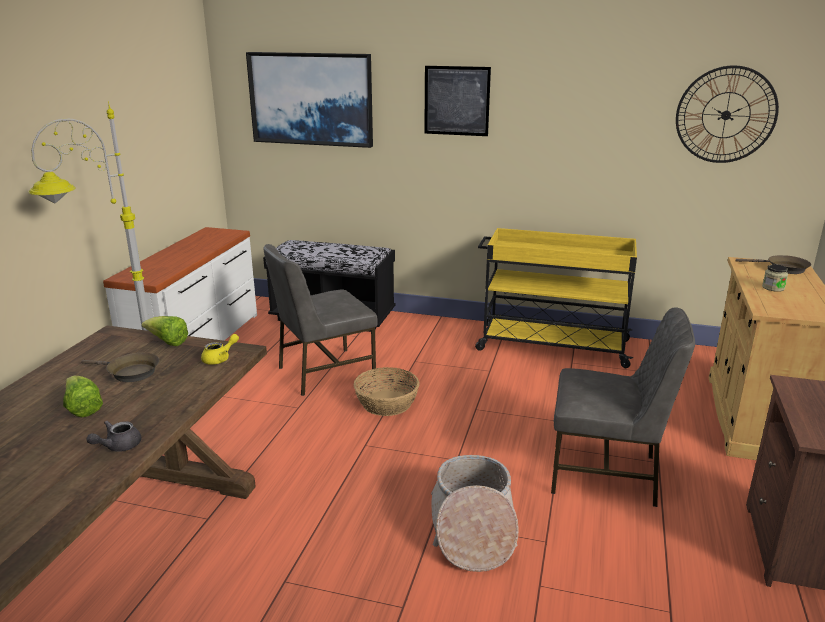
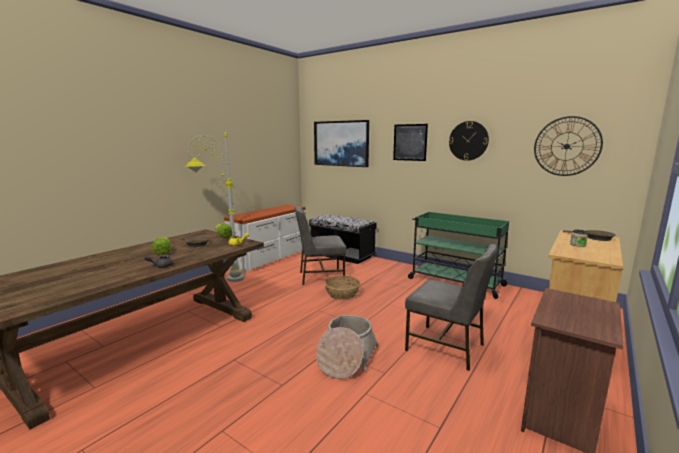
camera: 20 degrees right, 10 degrees down
yellow cart [475,228,637,368] -> green cart [408,212,509,299]
none -> wall clock [449,121,489,161]

